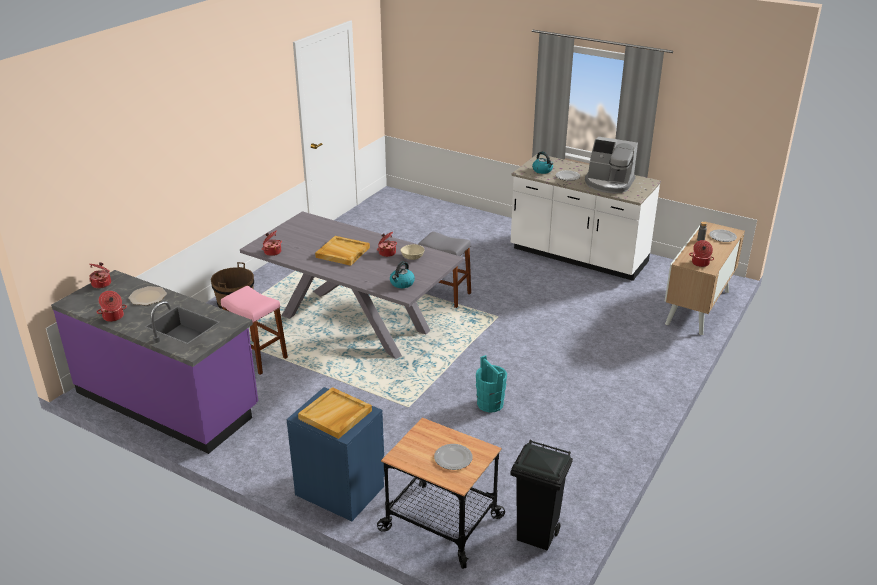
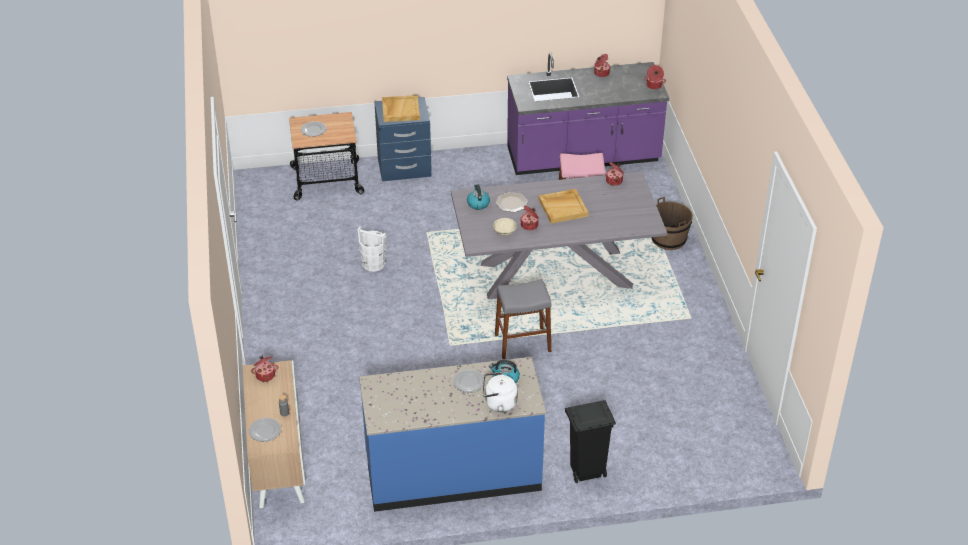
camera: 140 degrees right, 10 degrees up
plate [128,286,167,305] -> plate moved to [496,192,528,213]
turquoise bucket [476,355,507,412] -> white bucket [357,227,386,272]
black trash can [510,440,573,550] -> black trash can moved to [565,400,616,483]
white counter [511,154,661,281] -> blue counter [359,357,546,512]
coffee machine [585,137,638,194] -> none
none -> white kettle [482,372,518,412]

